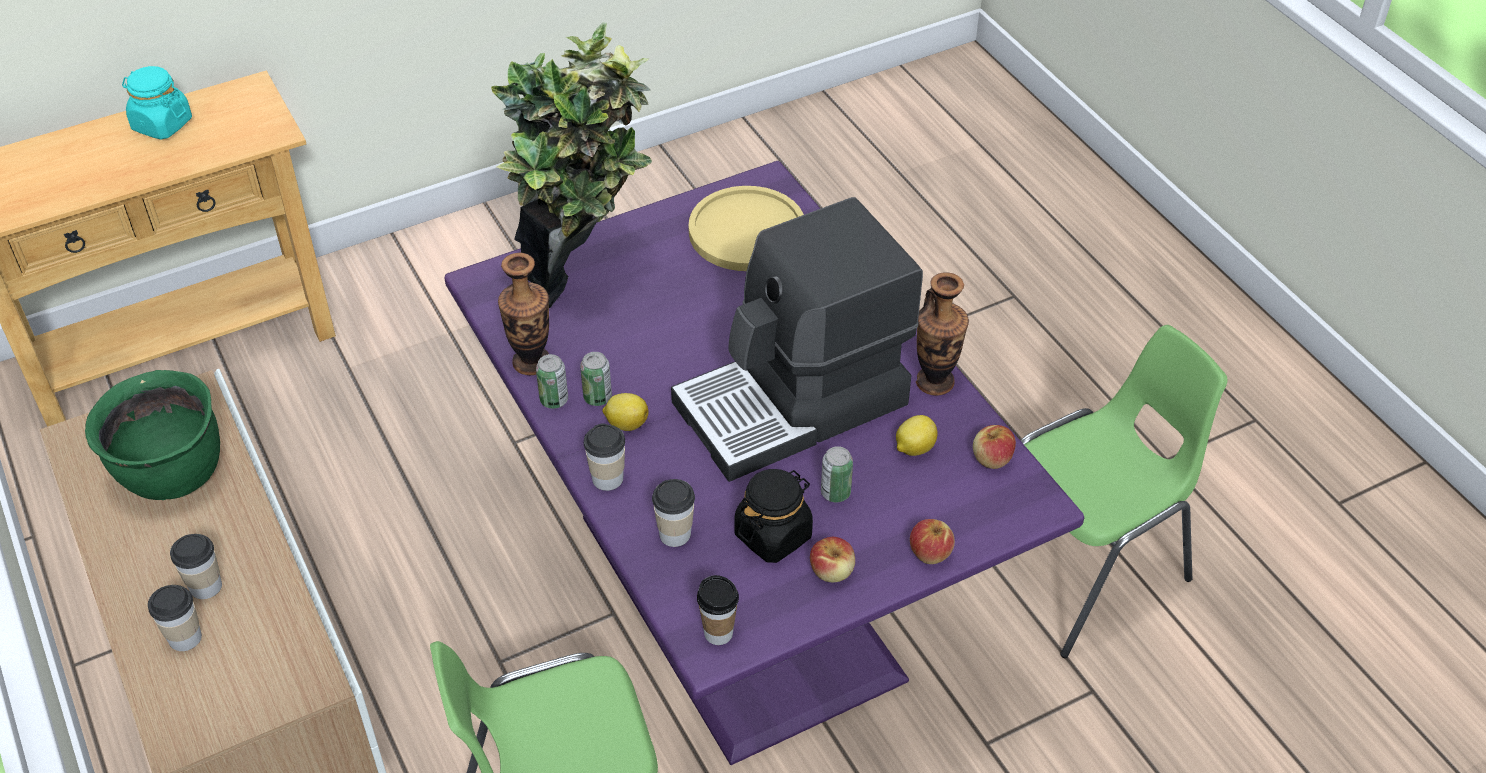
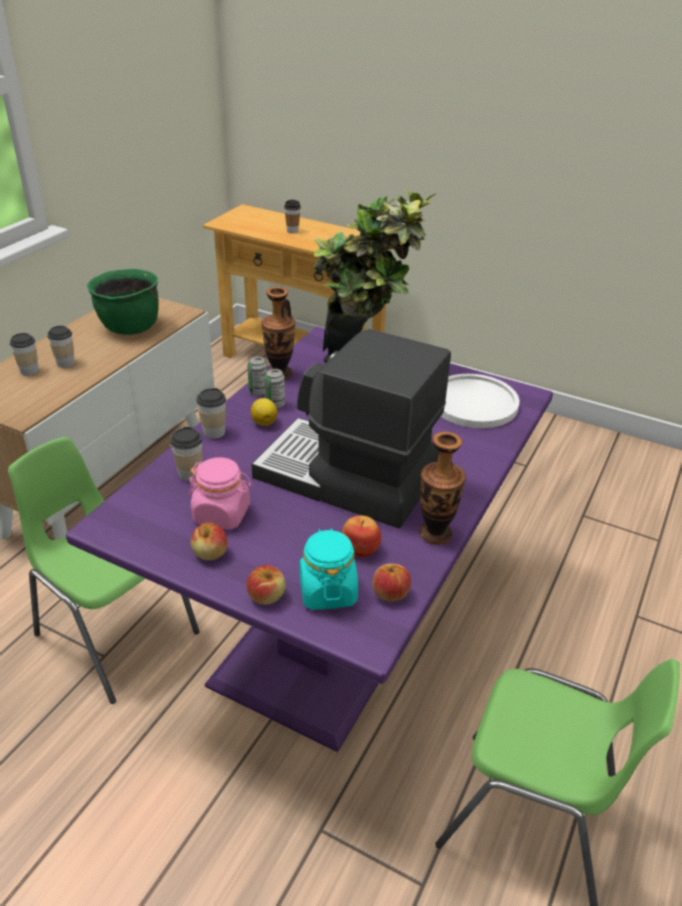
camera: 55 degrees right, 10 degrees down
turquoise jar [122,66,192,139] -> turquoise jar moved to [300,528,358,610]
yellow plate [688,186,804,271] -> white plate [441,374,520,428]
cup [697,575,739,645] -> cup moved to [284,200,301,234]
black jar [734,469,813,563] -> pink jar [188,457,252,530]
can [821,446,853,502] -> none
lemon [896,415,937,456] -> apple [342,515,382,558]

